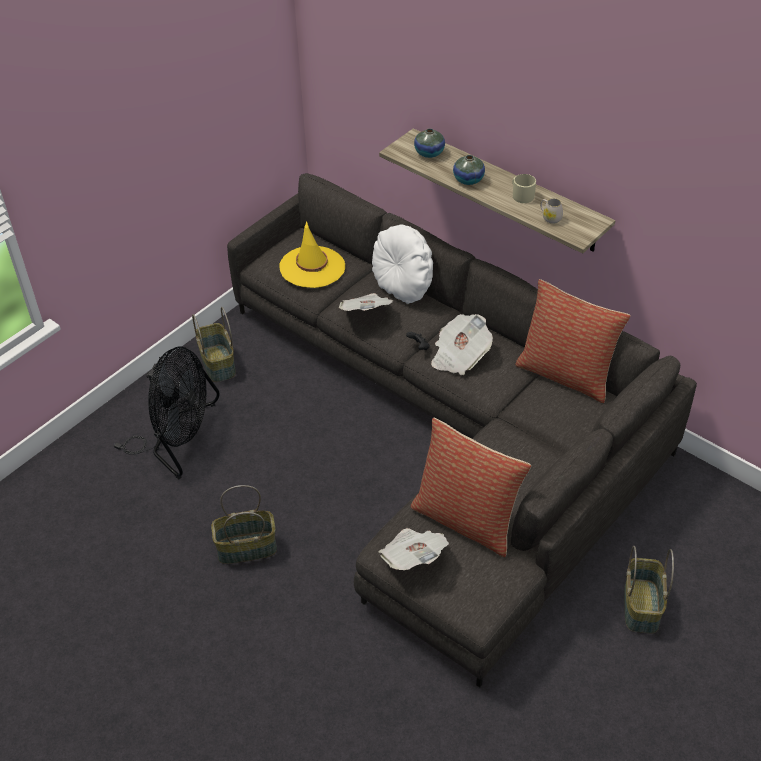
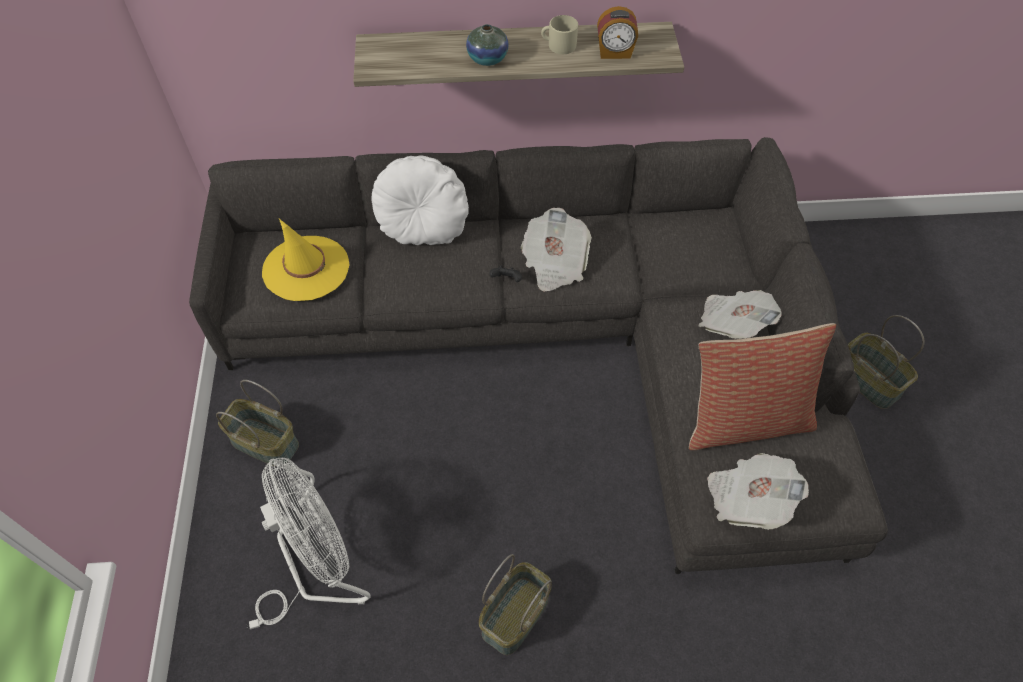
camera: 45 degrees left, 10 degrees up
black fan [113,346,220,480] -> white fan [247,458,371,629]
newspaper [339,293,394,311] -> newspaper moved to [699,290,782,339]
vase [414,128,445,158] -> none
pillow [515,279,630,403] -> none
white mug [540,198,563,224] -> alarm clock [597,6,638,59]

